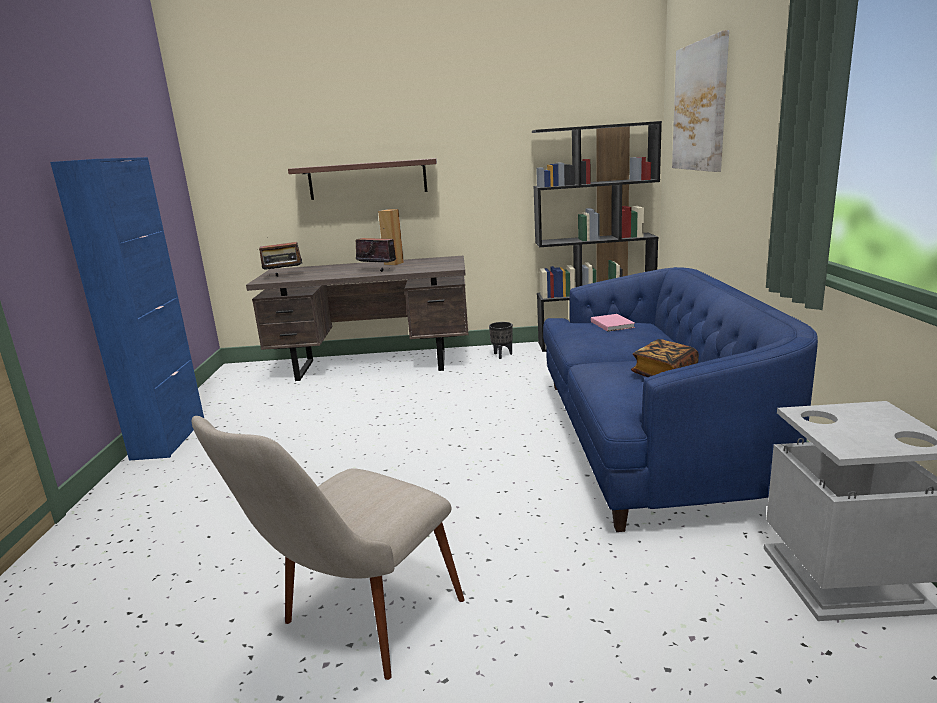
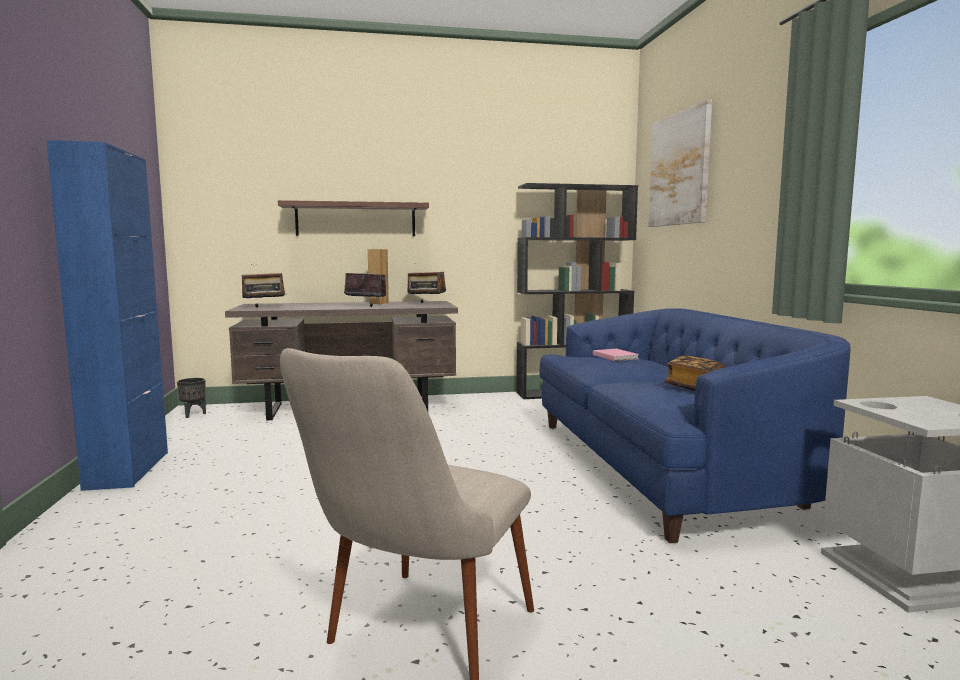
camera: 10 degrees left, 10 degrees down
black planter [489,322,513,359] -> black planter moved to [177,378,206,418]
none -> radio [407,263,446,303]

